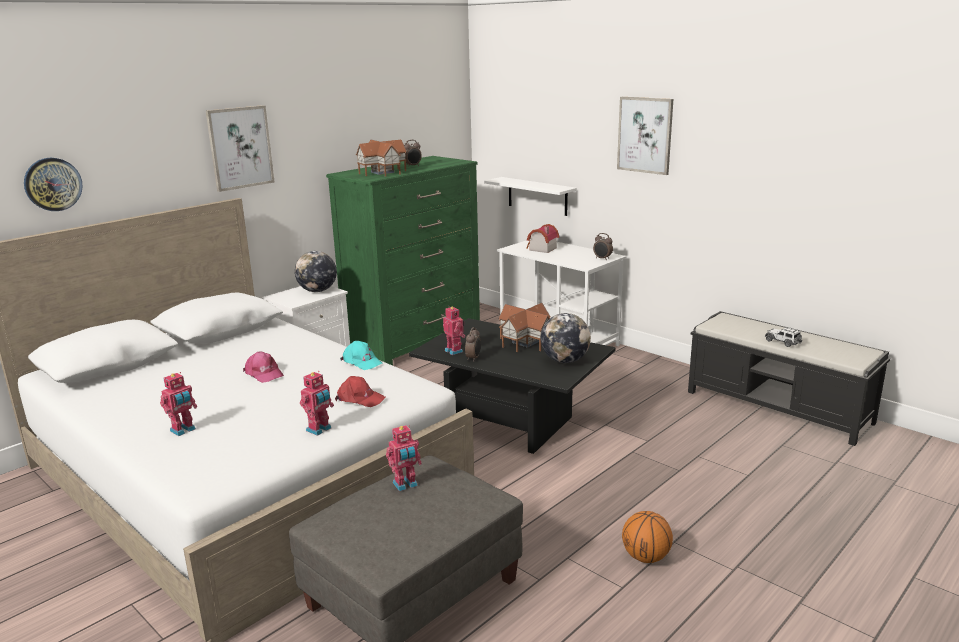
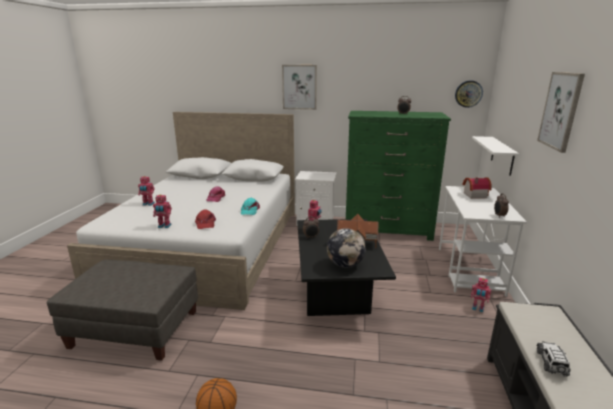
camera: 55 degrees right, 0 degrees up
wall clock [24,158,83,211] -> wall clock moved to [455,81,483,108]
globe [295,251,337,292] -> none
toy house [356,140,407,177] -> none
toy robot [386,425,422,491] -> toy robot moved to [471,277,491,312]

